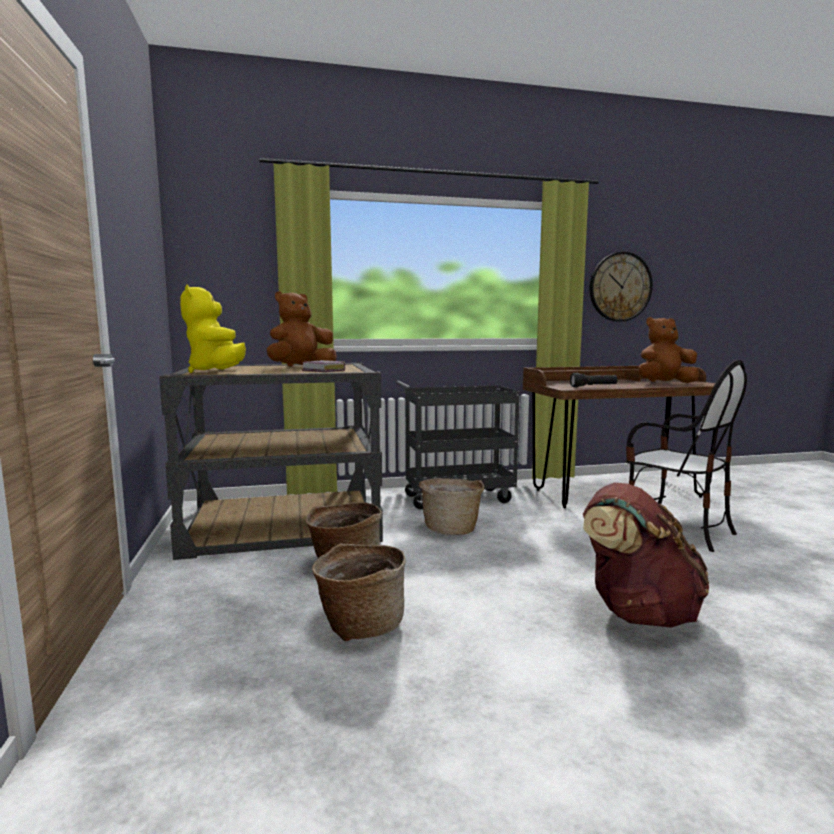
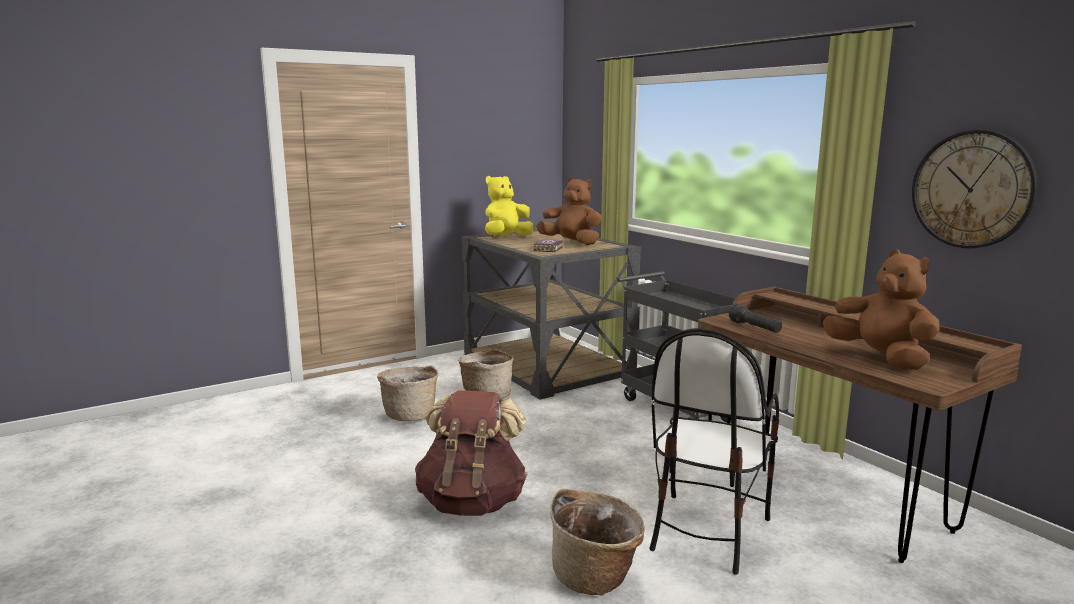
camera: 70 degrees right, 5 degrees up
basket [419,478,484,535] -> basket moved to [550,489,645,595]

